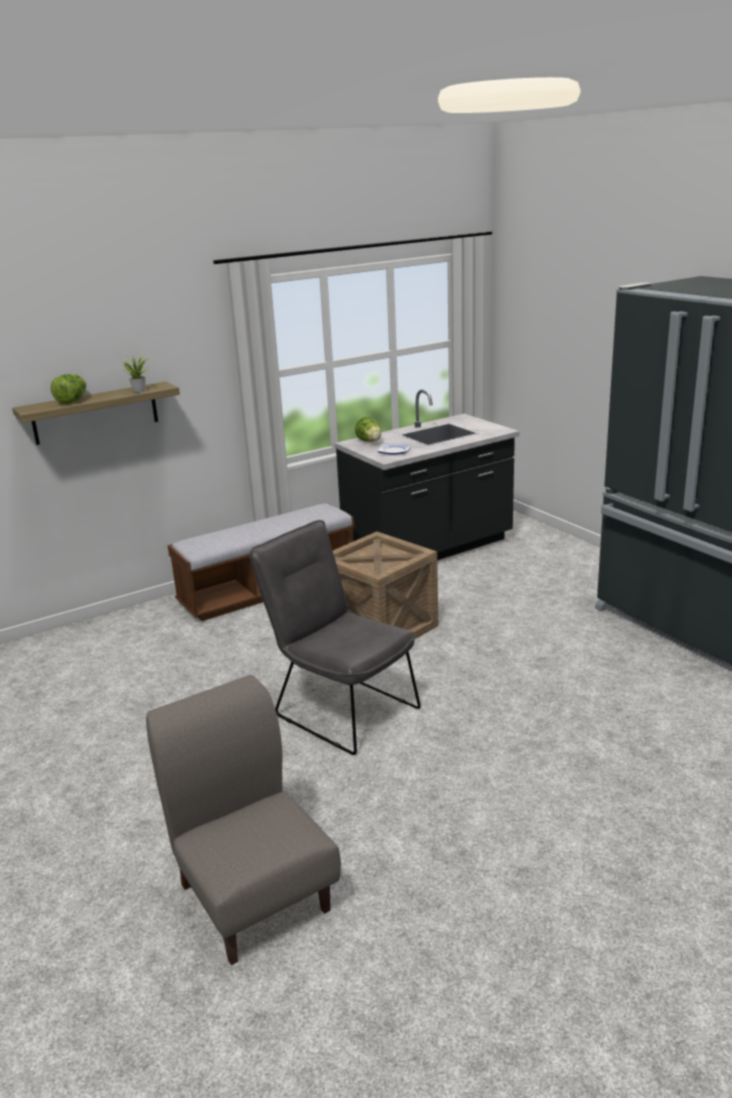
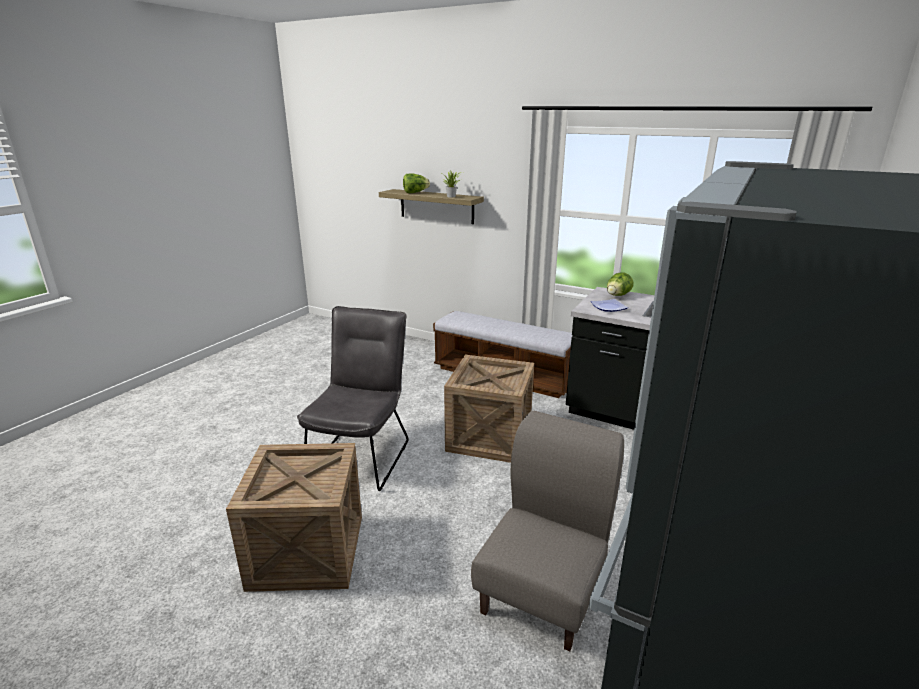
camera: 60 degrees right, 0 degrees up
grey chair [146,675,341,965] -> grey chair moved to [471,411,624,651]
none -> crate [226,443,362,592]

